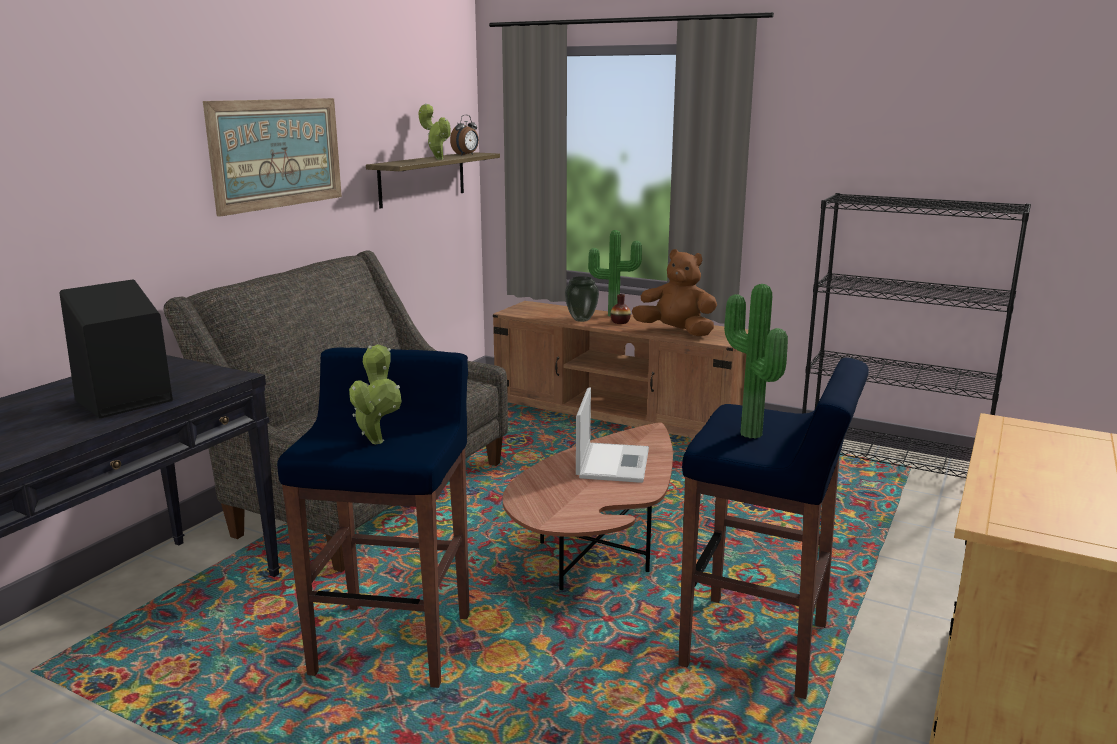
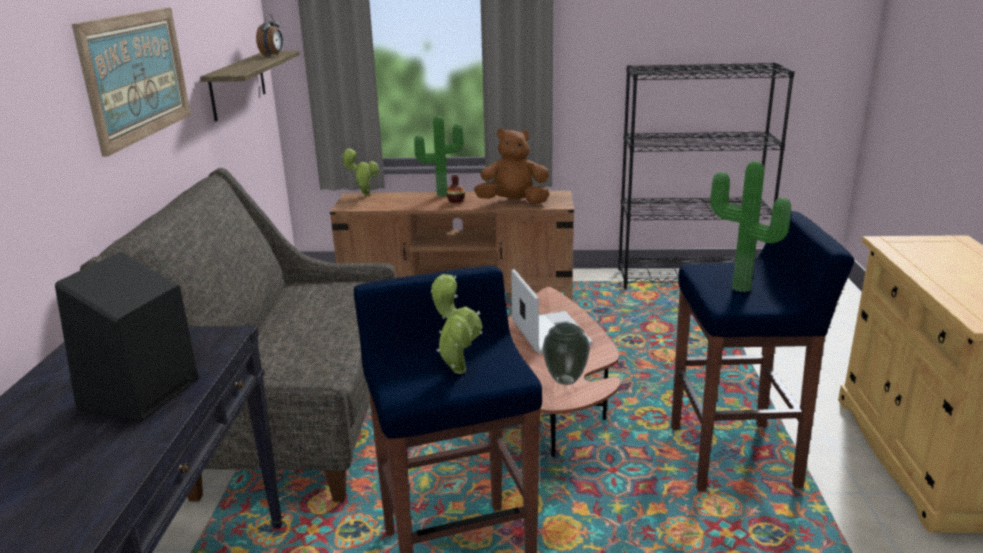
camera: 25 degrees left, 5 degrees up
potted plant [418,103,451,160] -> potted plant moved to [341,148,379,196]
vase [565,276,599,322] -> vase moved to [543,323,590,385]

